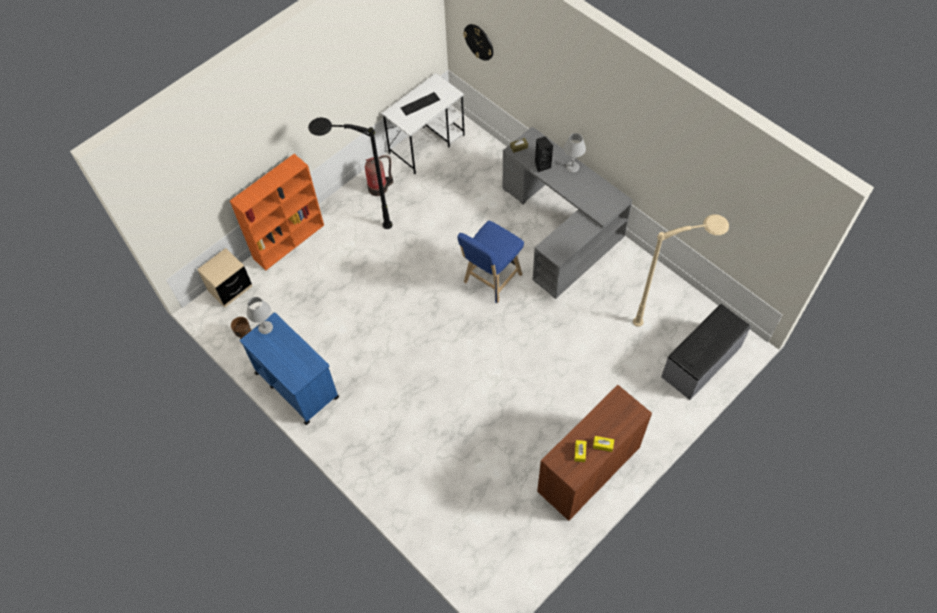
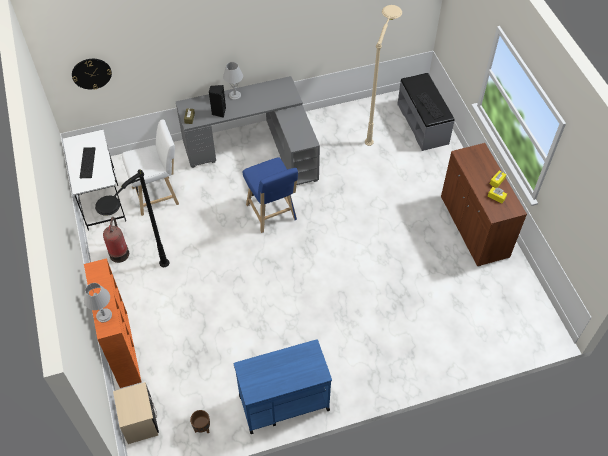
camera: 65 degrees left, 5 degrees down
grey table lamp [246,297,273,334] -> grey table lamp moved to [84,283,112,322]
none -> white stool [122,119,179,216]

